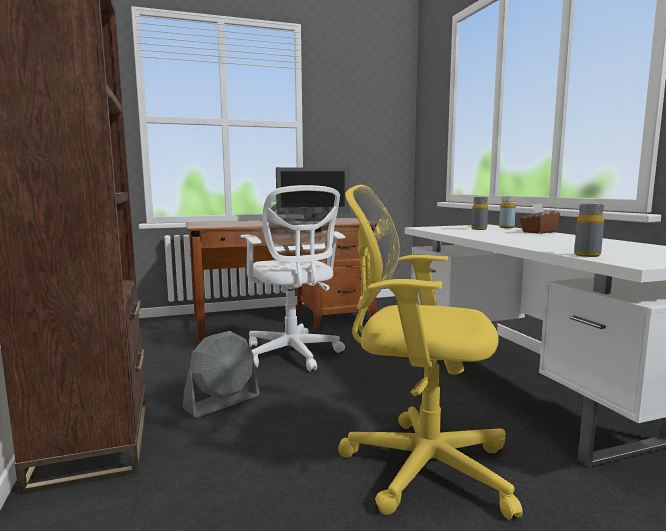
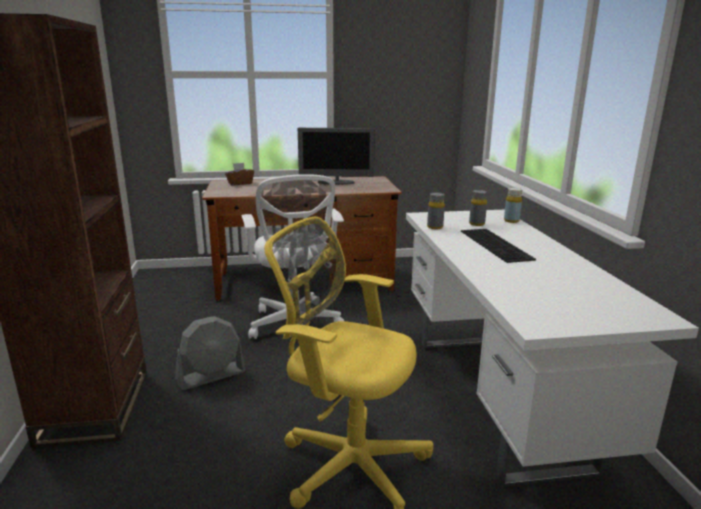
camera: 10 degrees right, 10 degrees up
brown tissue box [520,203,560,234] -> brown tissue box moved to [225,163,254,185]
grey bottle [574,204,604,257] -> grey bottle moved to [427,193,445,229]
none -> keyboard [461,229,536,263]

